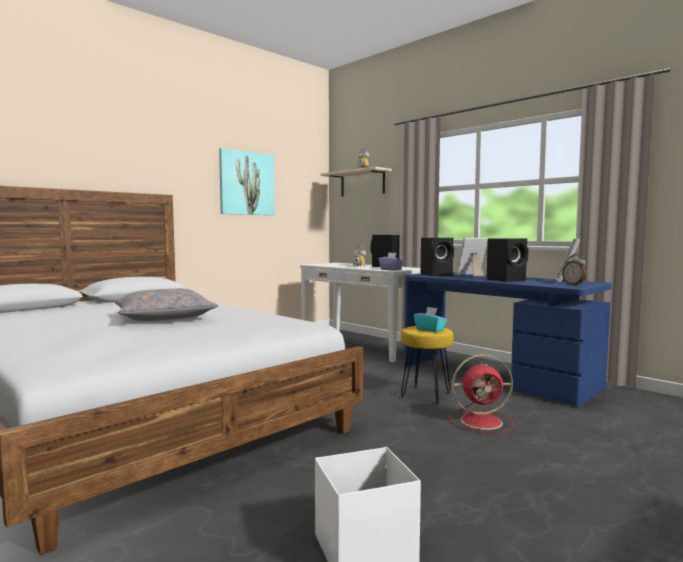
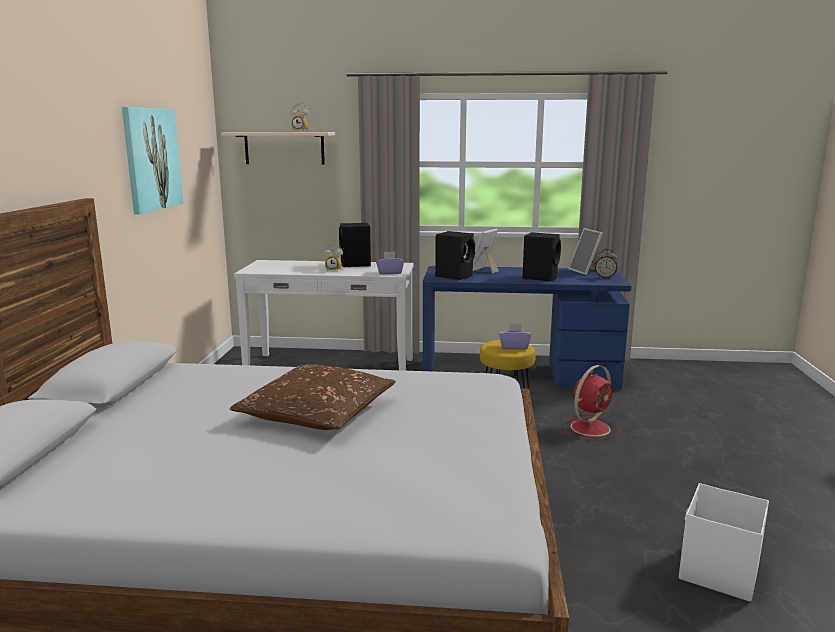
camera: 40 degrees left, 10 degrees up
grey pillow [114,289,218,321] -> brown pillow [230,364,395,430]
turquoise tissue box [414,307,447,332] -> purple tissue box [498,323,531,350]

